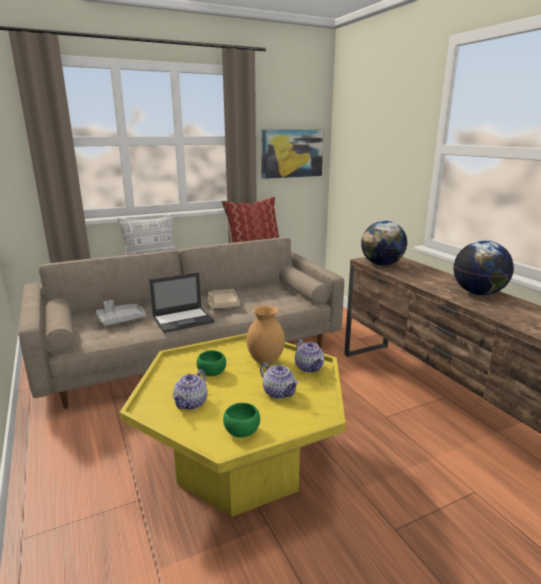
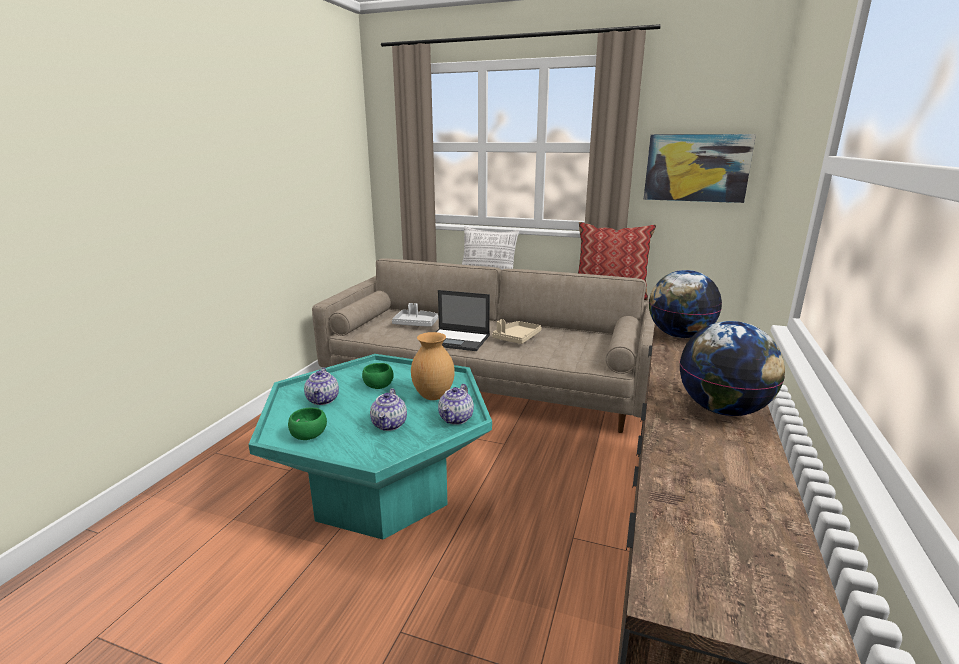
camera: 45 degrees right, 0 degrees up
yellow coffee table [120,333,346,517] -> turquoise coffee table [248,354,492,540]
teapot [172,369,208,410] -> teapot turned 75 degrees counterclockwise [304,367,339,405]

